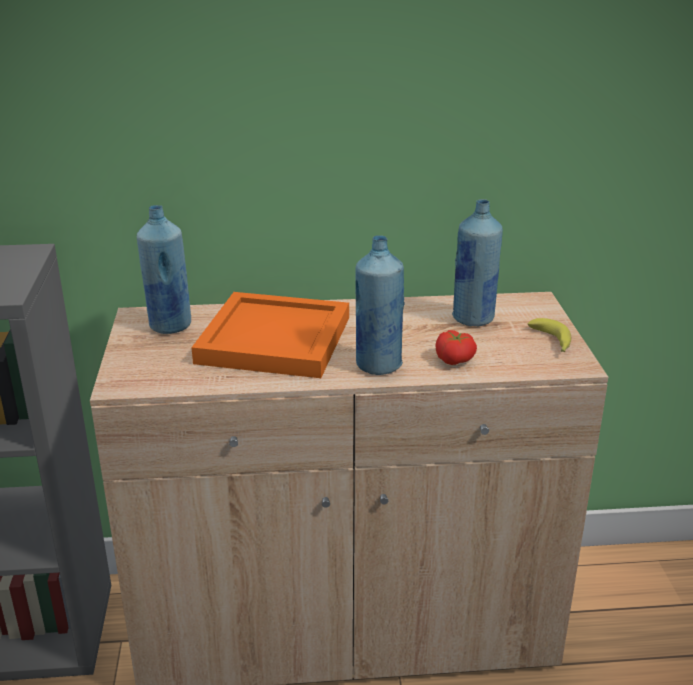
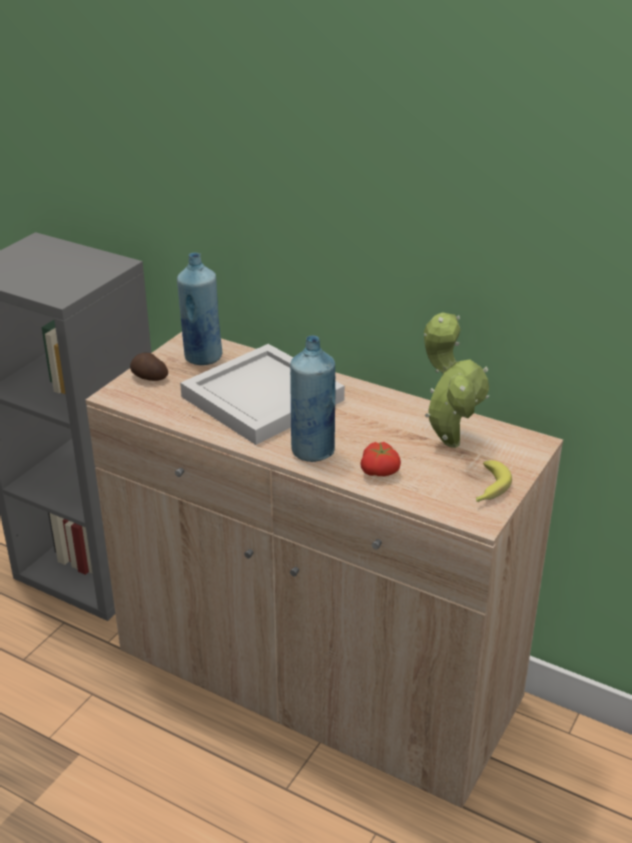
camera: 35 degrees right, 5 degrees up
orange tray [191,292,349,378] -> white tray [180,344,345,445]
blue bottle [452,199,503,327] -> potted plant [424,312,489,448]
none -> potato [130,353,168,381]

